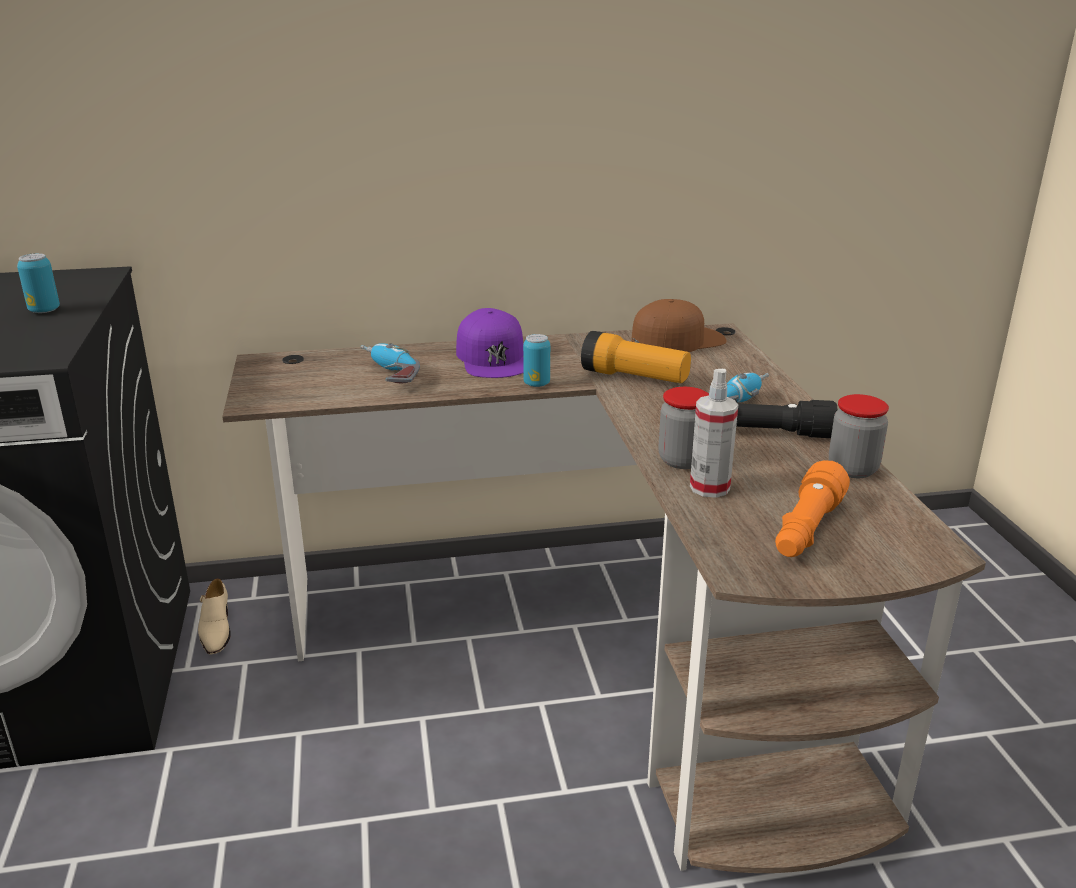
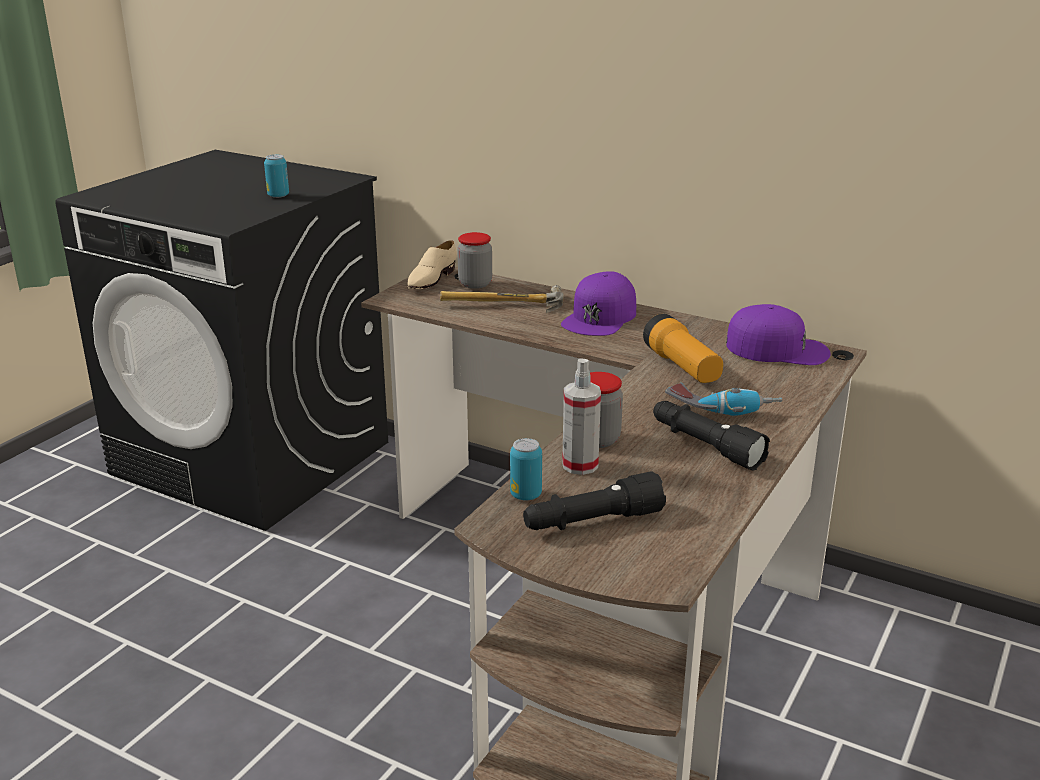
camera: 40 degrees right, 0 degrees up
beige shoe [198,579,231,655] -> beige shoe moved to [407,240,457,289]
power drill [361,343,420,383] -> hammer [440,285,564,313]
can [523,334,550,387] -> can moved to [510,438,542,501]
brown cap [631,299,727,352] -> purple cap [726,304,831,365]
orange flashlight [775,460,850,557] -> black flashlight [523,471,666,530]
jar [829,394,889,478] -> jar moved to [457,232,492,289]

